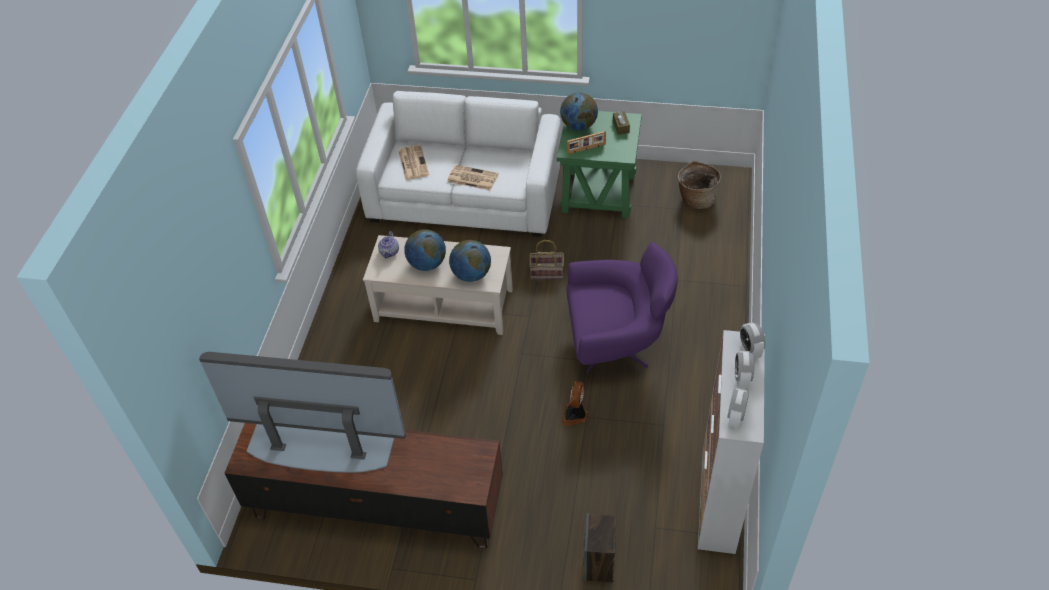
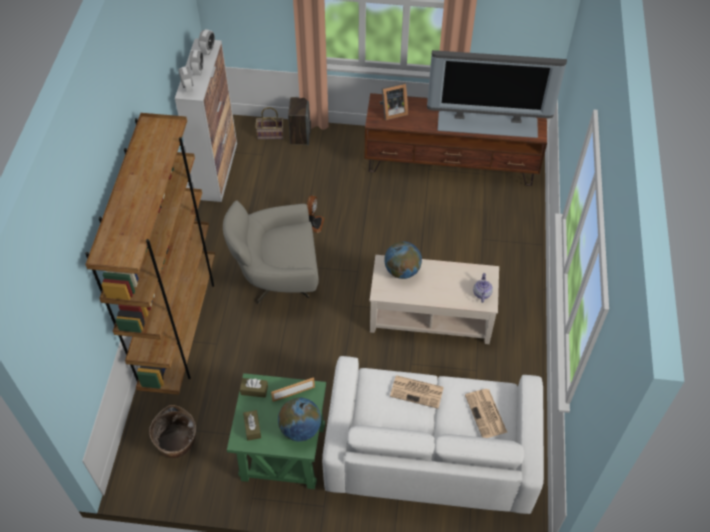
camera: 175 degrees right, 5 degrees up
globe [404,229,446,271] -> none
basket [529,240,564,279] -> basket moved to [255,107,284,139]
purple armchair [566,242,678,374] -> grey armchair [223,200,319,303]
none -> brown bookcase [85,113,215,395]
none -> brown tissue box [240,378,268,398]
none -> picture frame [379,83,408,120]

